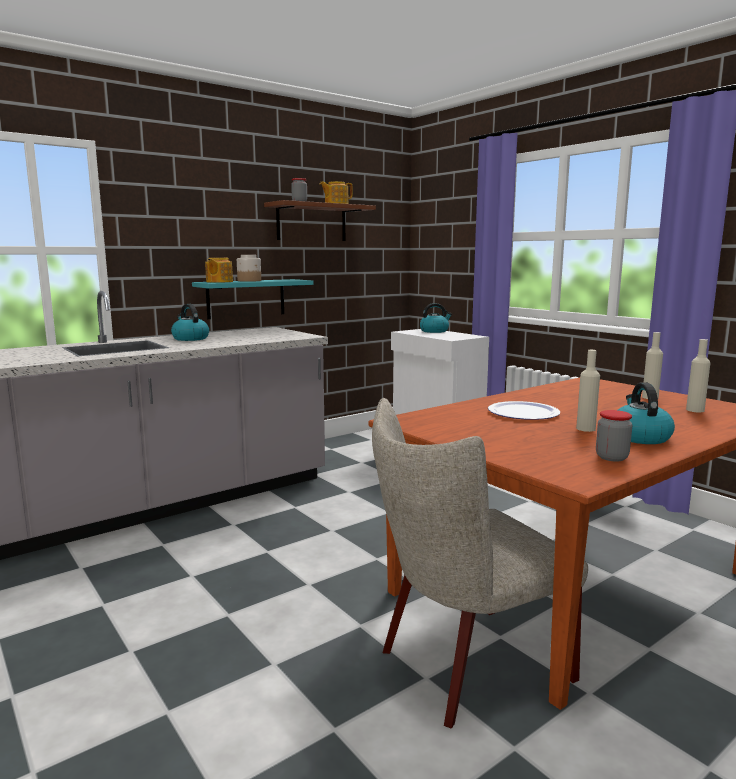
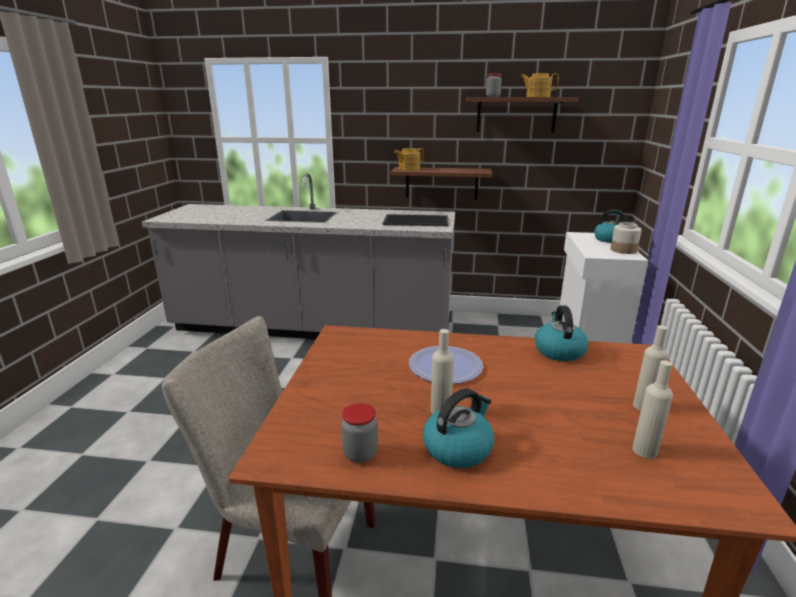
camera: 45 degrees right, 10 degrees up
kettle [171,304,209,341] -> kettle moved to [535,305,588,361]
turquoise shelf [192,279,313,319] -> brown shelf [390,167,492,200]
jar [237,255,261,282] -> jar moved to [611,222,642,254]
none -> tray [383,214,449,226]

